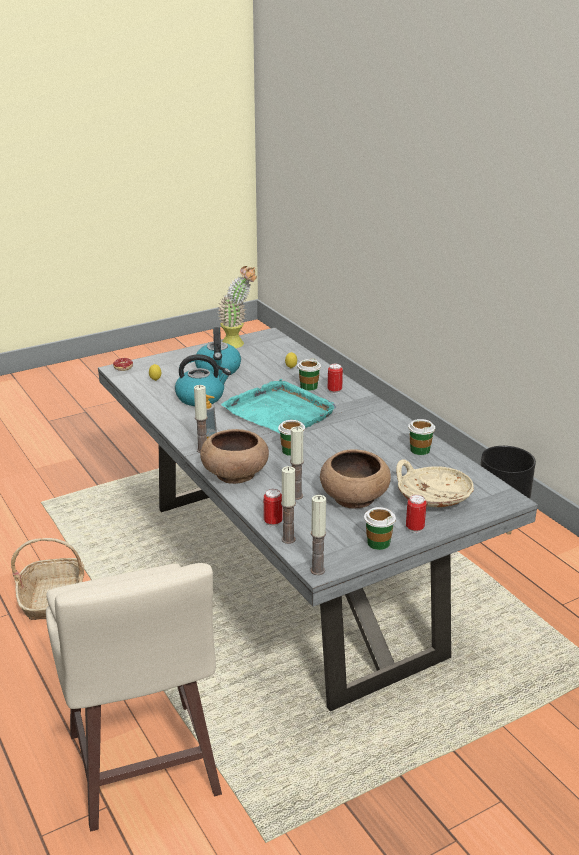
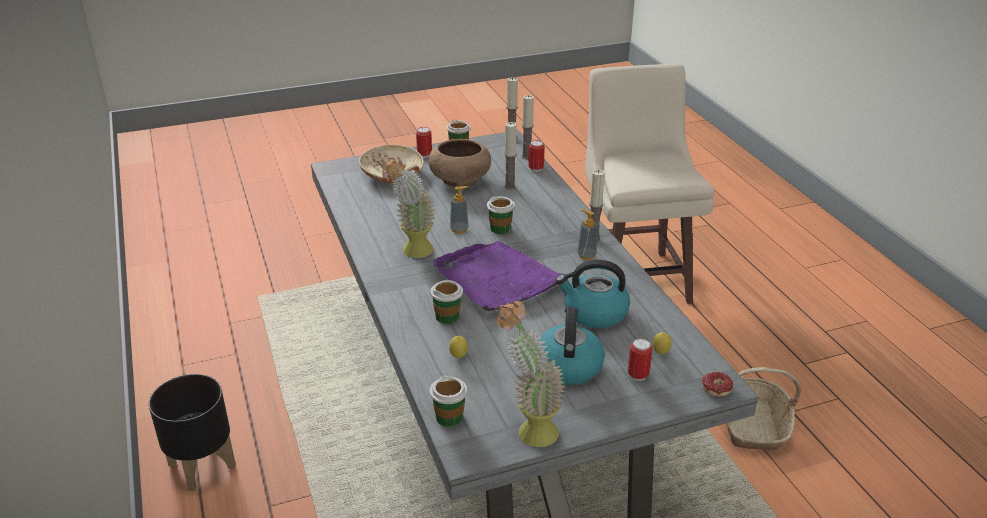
camera: 170 degrees left, 5 degrees up
brown bowl [200,429,269,484] -> none
turquoise tray [221,379,336,433] -> purple tray [433,241,566,312]
can [328,364,343,394] -> can moved to [628,338,653,381]
cup [408,419,435,455] -> cup moved to [430,375,467,427]
none -> potted plant [381,157,435,258]
none -> soap dispenser [450,186,468,234]

